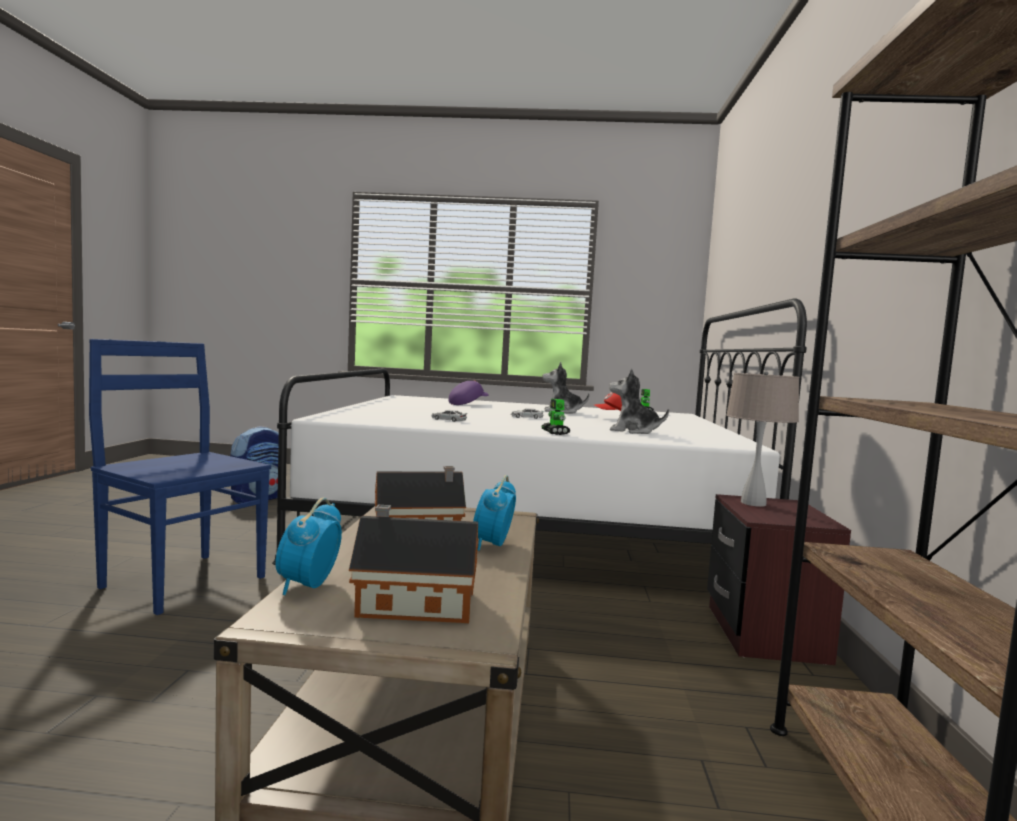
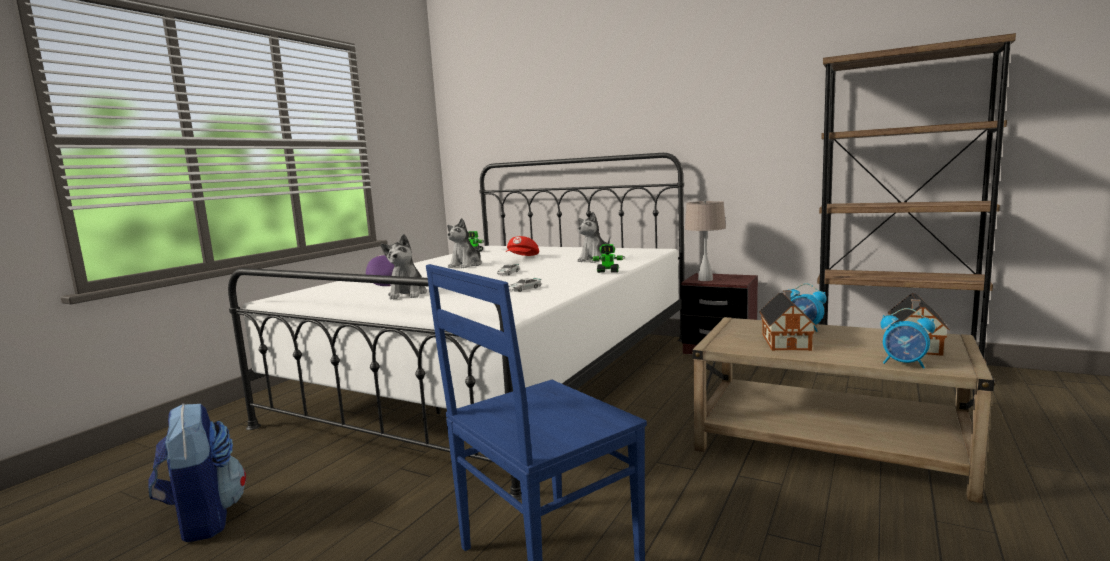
camera: 65 degrees left, 5 degrees up
none -> plush toy [381,234,427,299]

